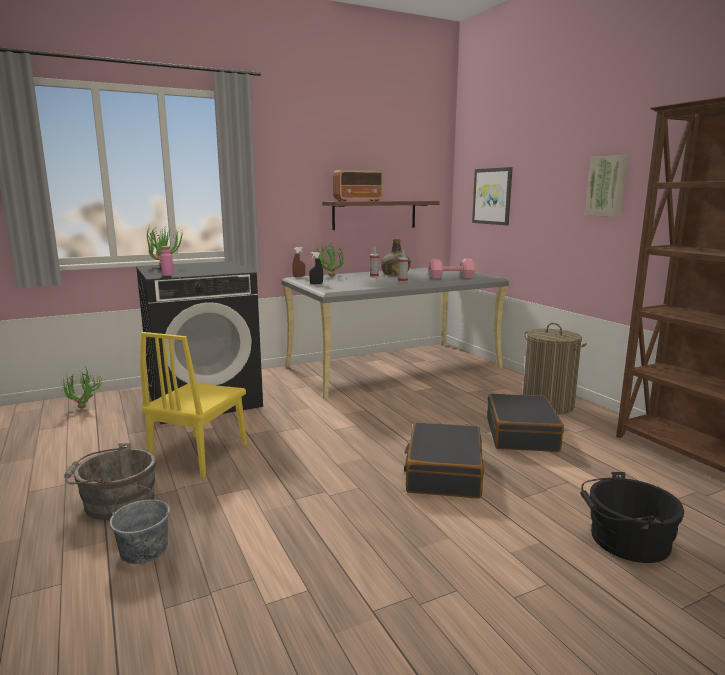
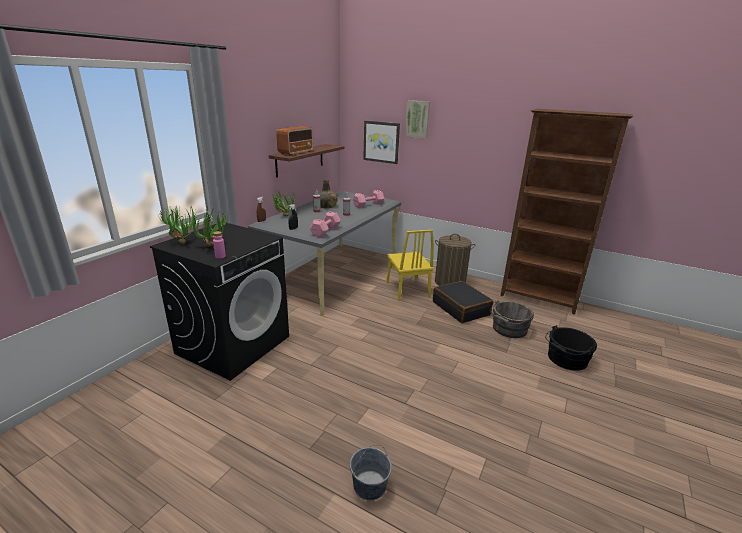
camera: 35 degrees left, 10 degrees up
potted plant [61,367,103,408] -> potted plant moved to [191,206,227,247]
grey bucket [64,443,156,520] -> grey bucket moved to [490,300,534,338]
yellow chair [140,332,247,478] -> yellow chair moved to [387,230,434,301]
black suitcase [404,422,484,499] -> none
picture [585,155,628,217] -> picture moved to [405,100,430,139]
none -> pink dumbbell [309,211,341,237]

